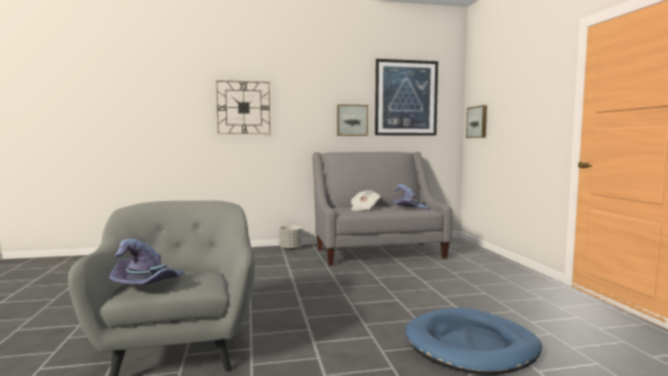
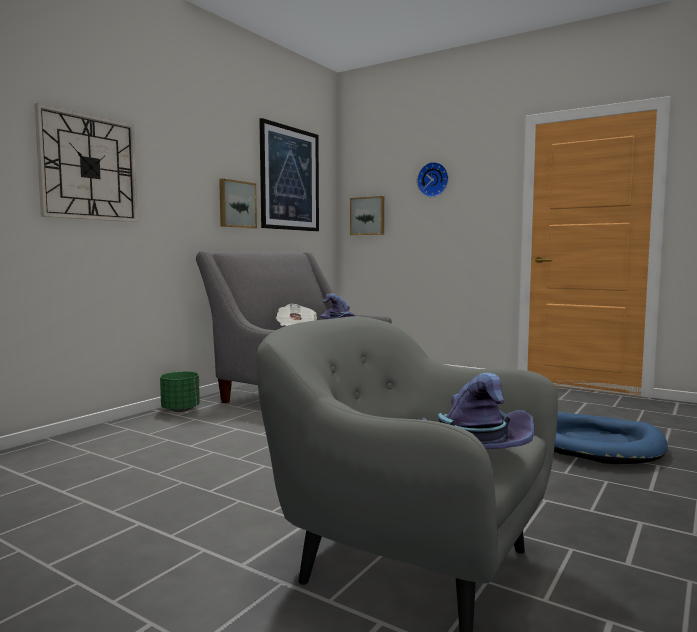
camera: 45 degrees left, 0 degrees up
grey planter [279,225,302,250] -> green planter [160,371,200,412]
none -> wall clock [417,162,449,197]

